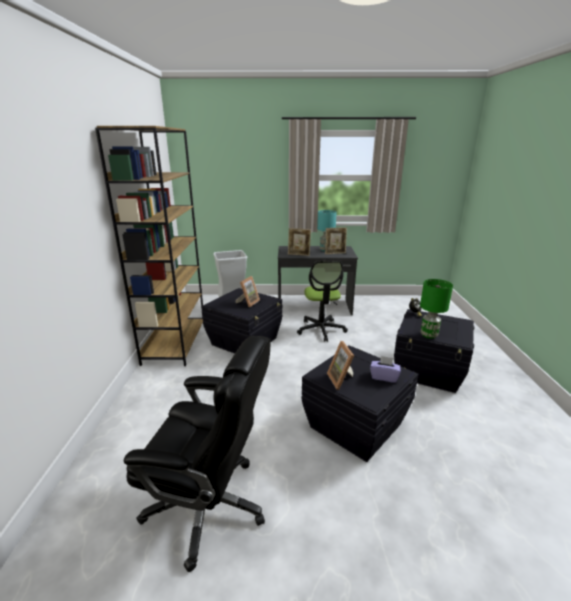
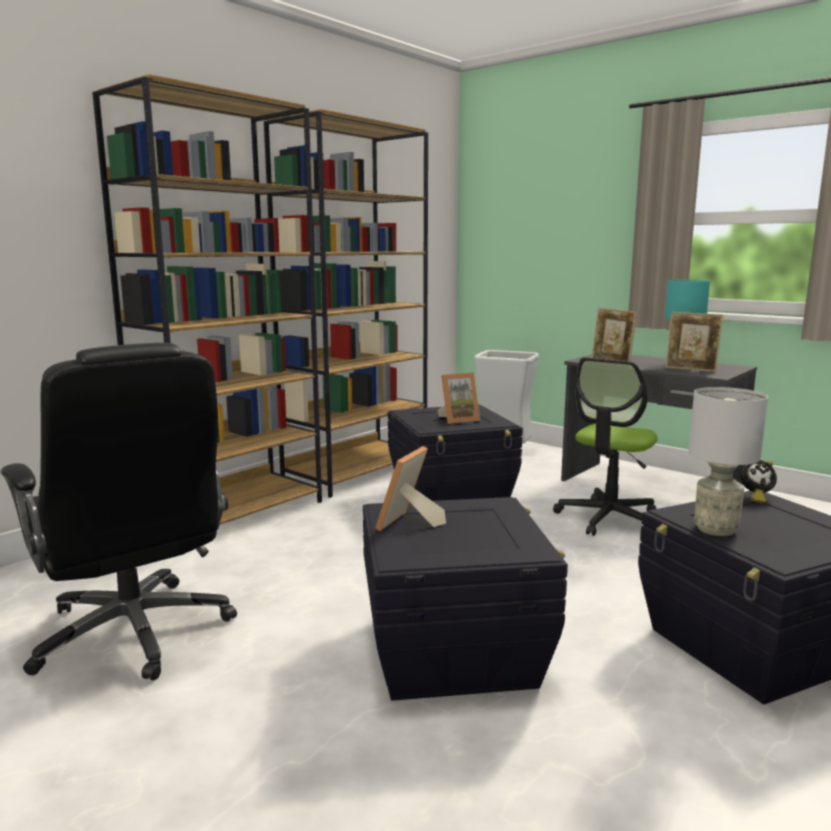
camera: 40 degrees right, 10 degrees down
purple tissue box [370,356,401,383] -> none
green table lamp [420,279,453,339] -> grey table lamp [688,387,768,536]
none -> brown bookcase [92,74,322,525]

